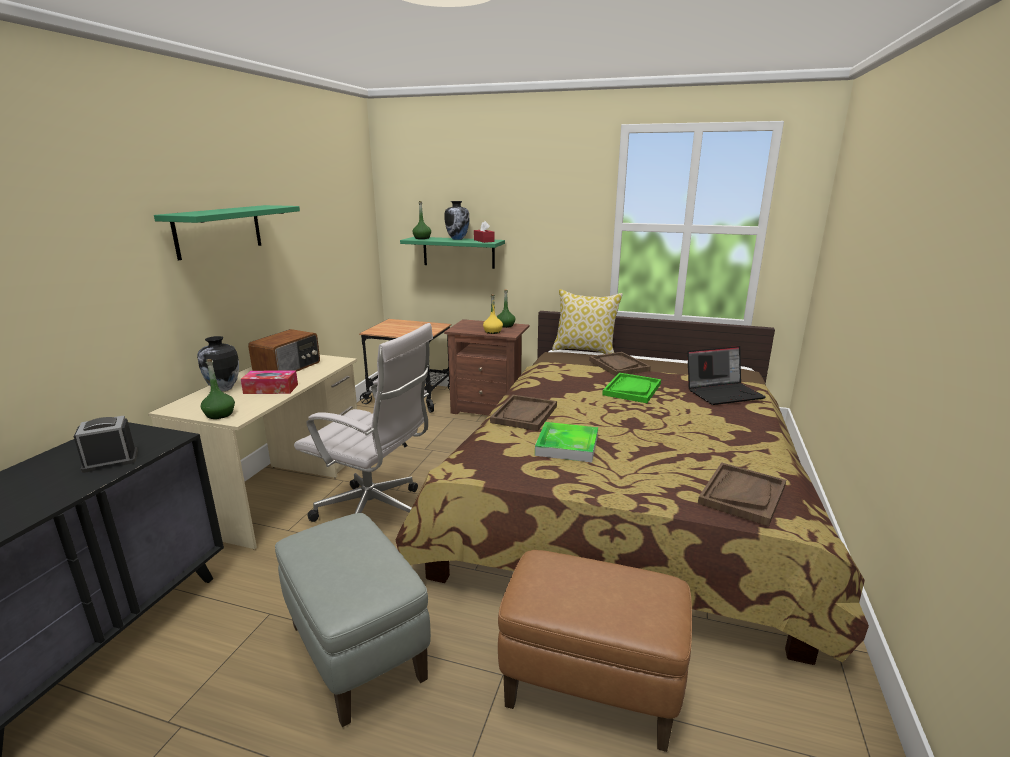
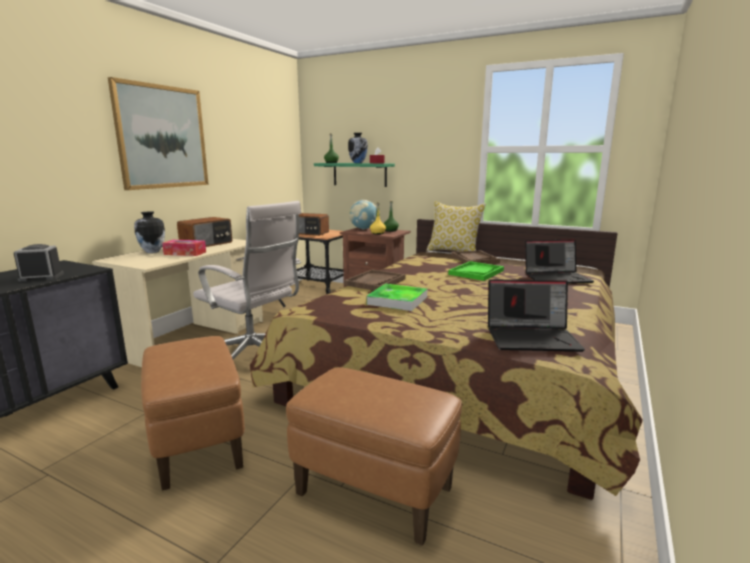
camera: 10 degrees right, 5 degrees down
green shelf [154,205,300,260] -> picture [108,77,209,190]
green bottle [201,359,235,419] -> none
grey ottoman [275,513,431,727] -> brown ottoman [141,336,245,491]
brown tray [698,462,786,526] -> laptop [488,279,585,352]
none -> radio [299,213,329,236]
none -> globe [349,200,377,230]

